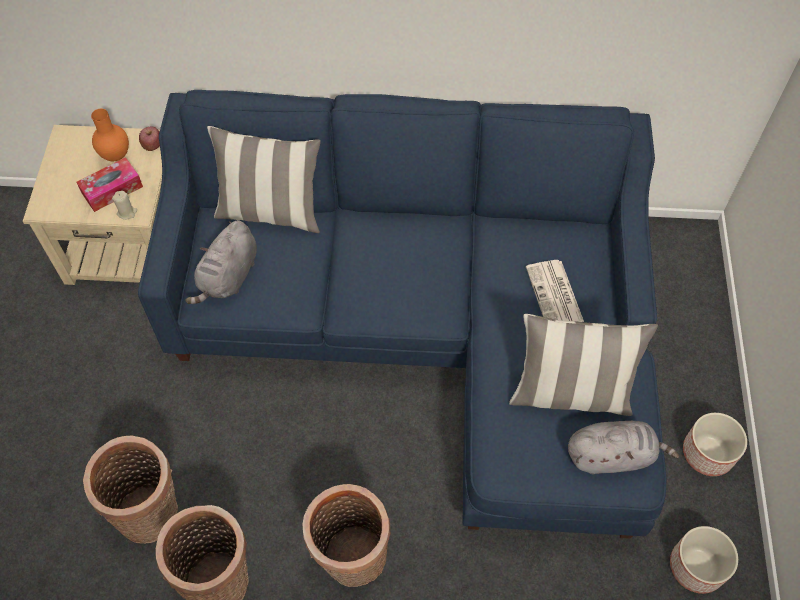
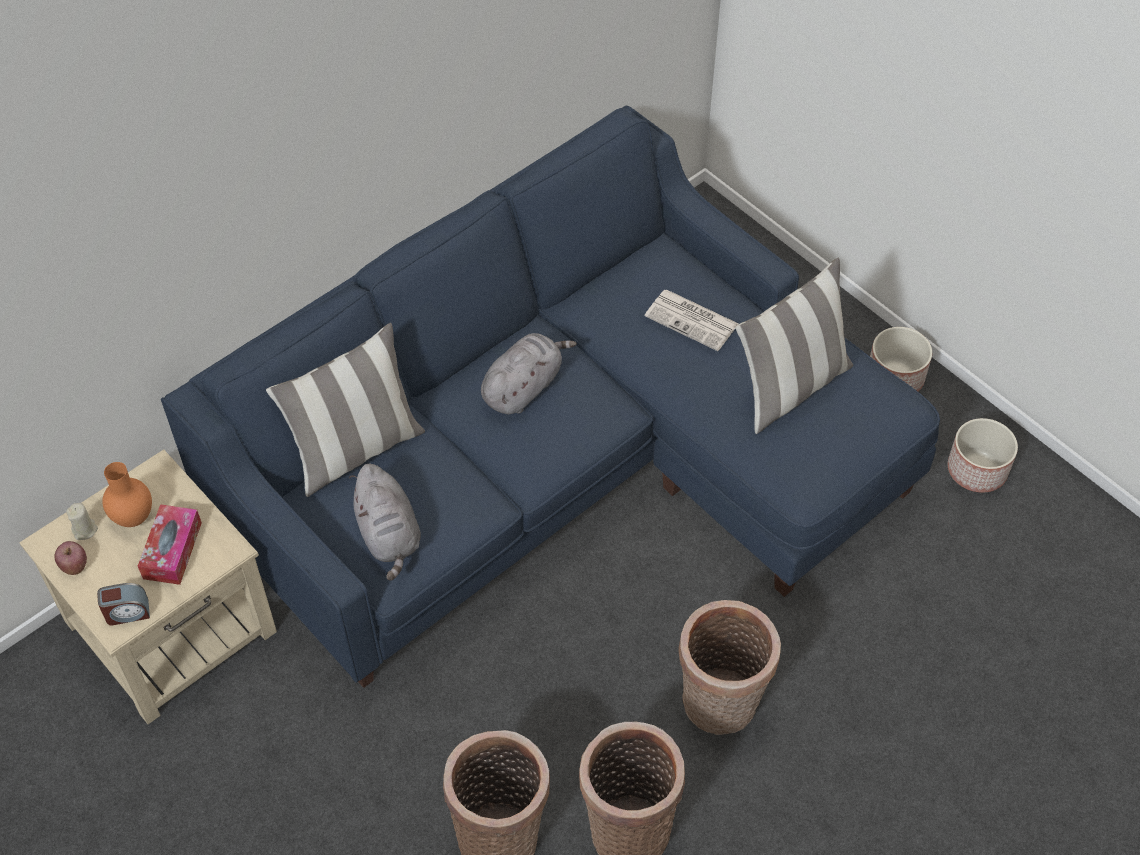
camera: 45 degrees left, 5 degrees down
beige candle [112,191,137,220] -> beige candle moved to [66,503,98,540]
apple [139,127,160,151] -> apple moved to [54,541,87,575]
grey plush toy [568,421,679,474] -> grey plush toy moved to [481,333,577,415]
none -> alarm clock [97,583,150,626]

